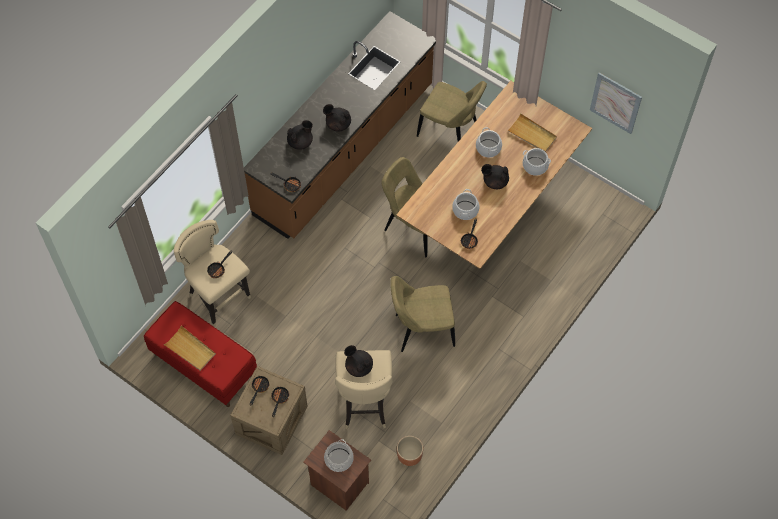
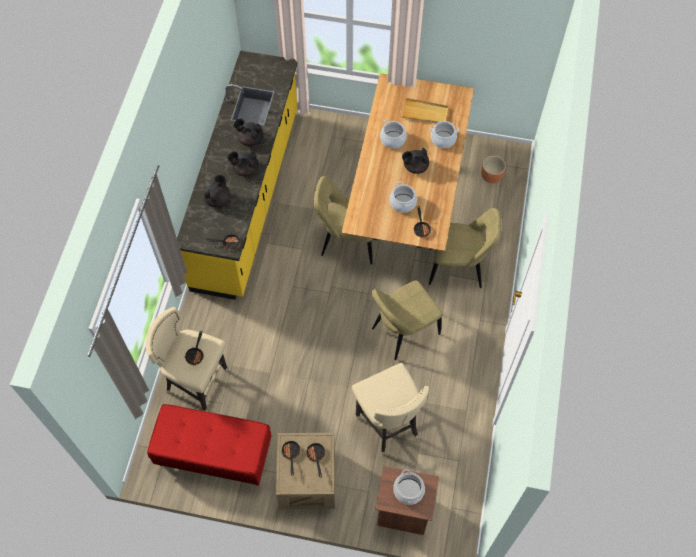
camera: 25 degrees left, 0 degrees up
beige tray [163,326,216,371] -> none
brown counter [244,11,436,239] -> yellow counter [177,51,297,300]
black teapot [344,345,373,377] -> black teapot moved to [234,119,263,146]
brown planter [397,436,423,466] -> brown planter moved to [481,156,506,183]
beige chair [417,81,487,142] -> beige chair moved to [429,208,501,288]
picture [590,72,642,134] -> none

